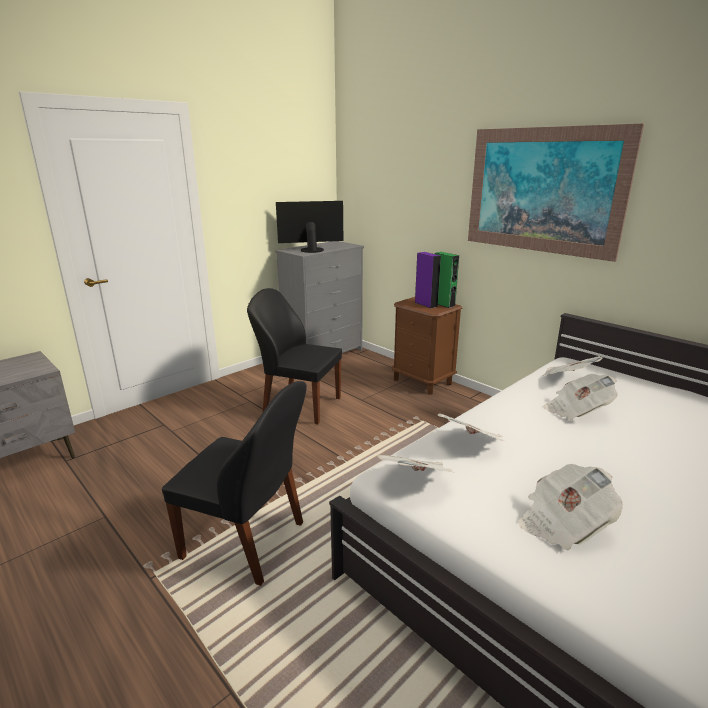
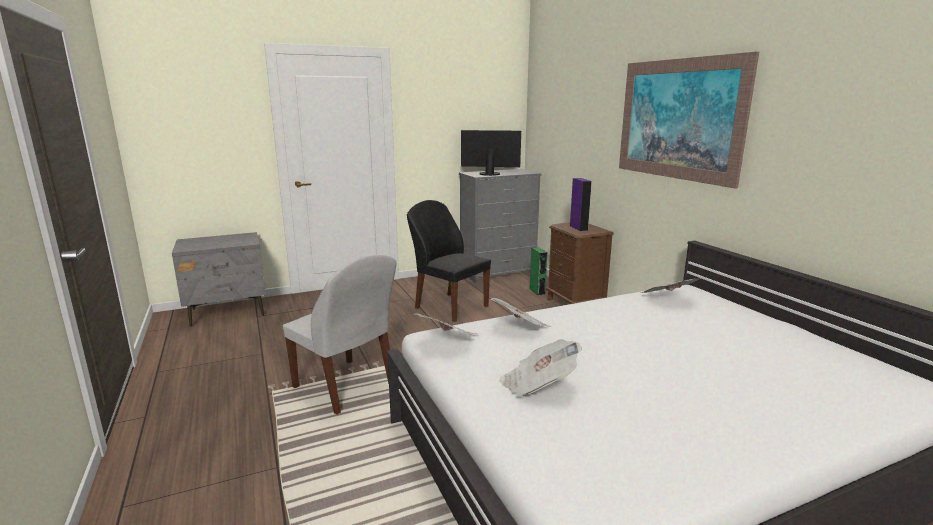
camera: 20 degrees right, 5 degrees down
black chair [162,381,307,586] -> white chair [283,255,396,414]
green speaker [435,252,459,308] -> green speaker moved to [529,247,547,296]
newspaper [544,374,618,420] -> none

